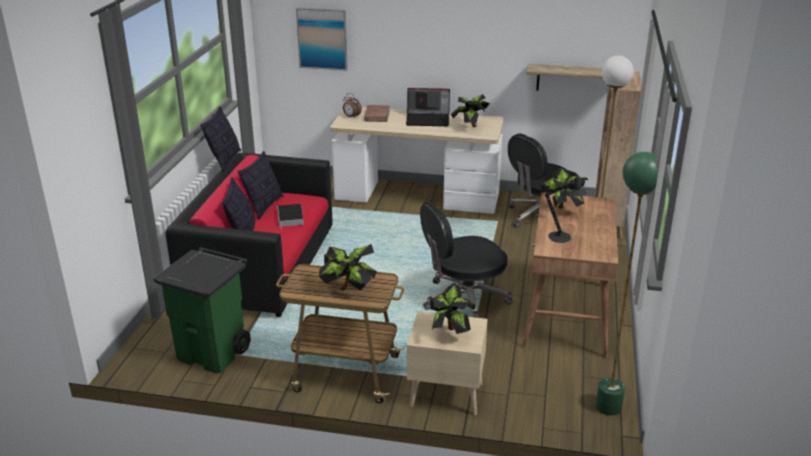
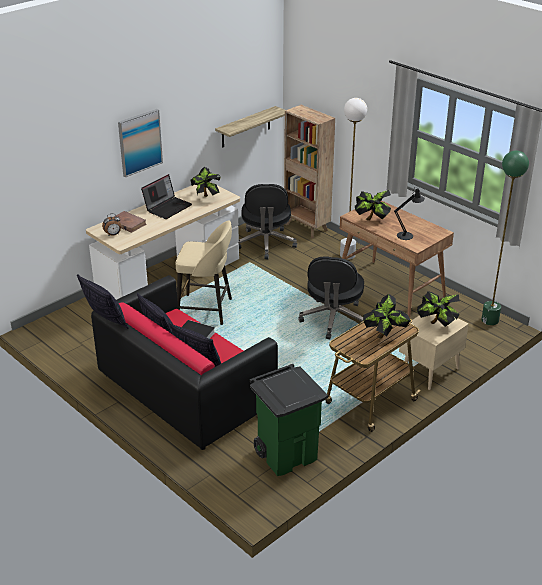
camera: 55 degrees left, 5 degrees up
picture [296,7,348,71] -> picture moved to [118,109,163,177]
none -> beige stool [176,221,232,325]

